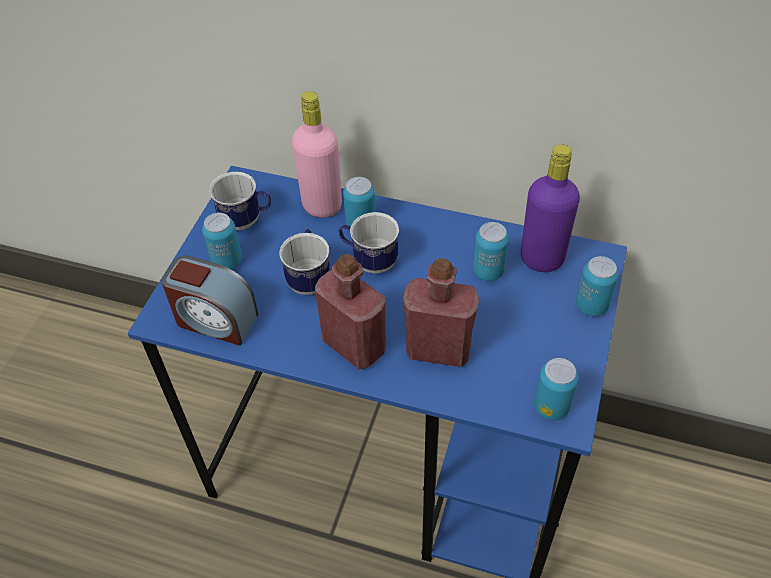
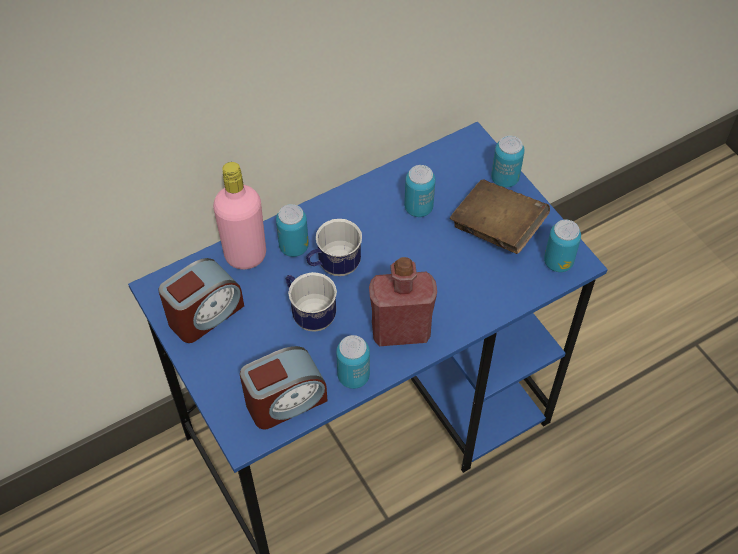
camera: 50 degrees left, 5 degrees up
can [202,213,242,269] -> can moved to [336,335,370,389]
mug [209,172,271,230] -> alarm clock [158,258,244,343]
red bottle [403,258,479,367] -> none
purple bottle [521,144,580,272] -> none
none -> brown book [450,179,550,254]

